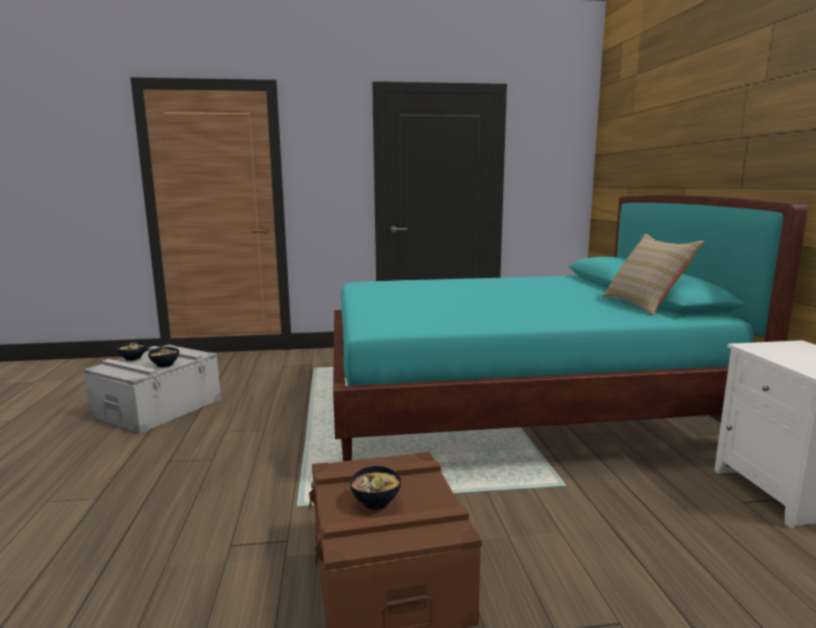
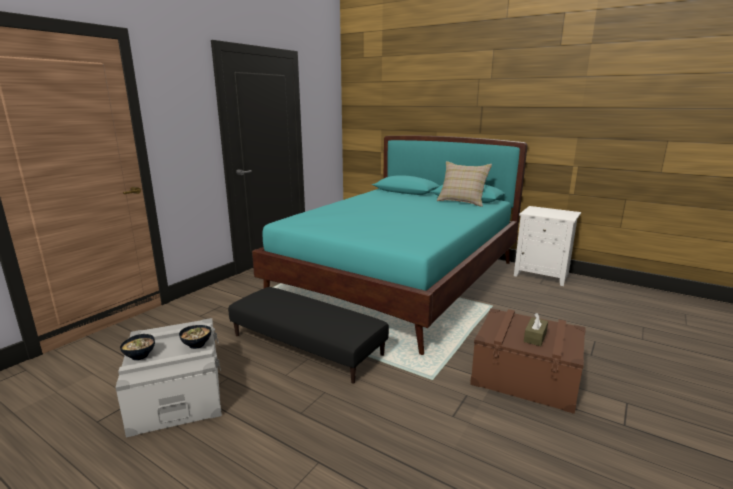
camera: 50 degrees left, 5 degrees up
bowl [350,466,401,510] -> brown tissue box [524,313,548,346]
none -> black ottoman [228,287,389,383]

